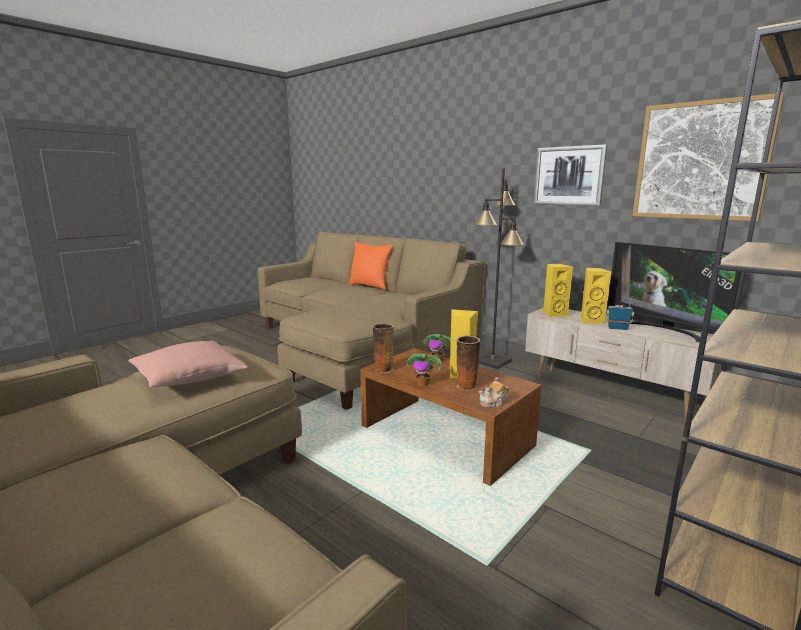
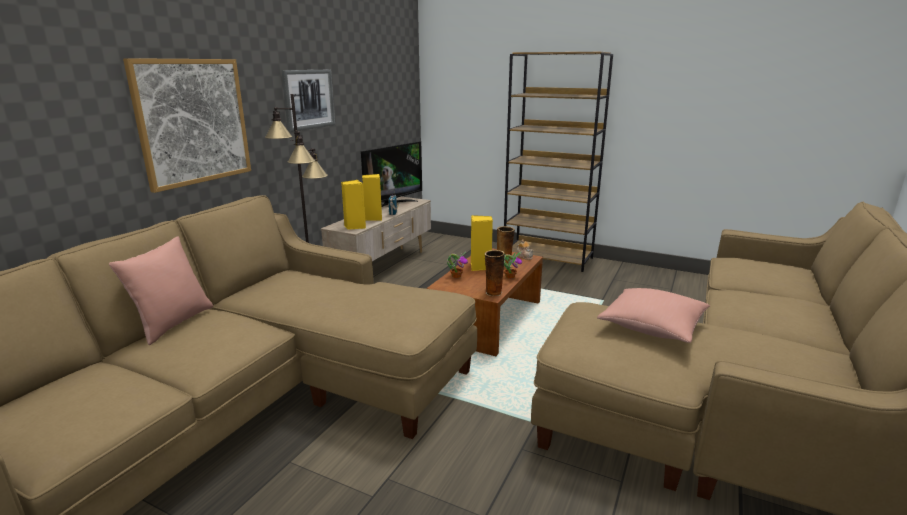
camera: 105 degrees left, 5 degrees up
orange pillow [349,242,393,290] -> pink pillow [109,236,213,345]
picture [632,93,784,221] -> picture moved to [123,58,251,193]

